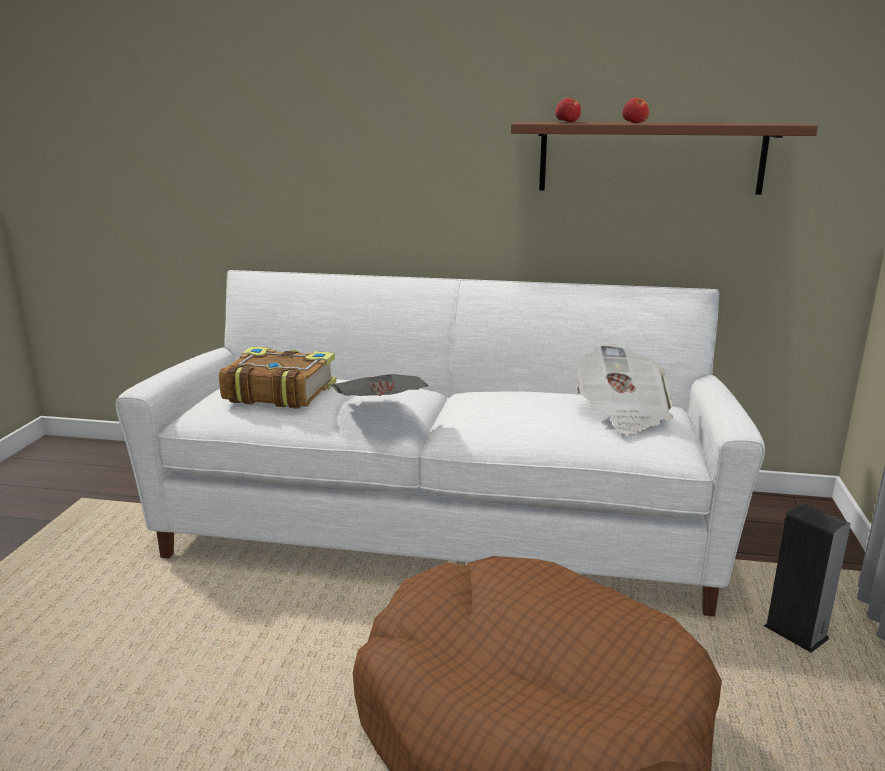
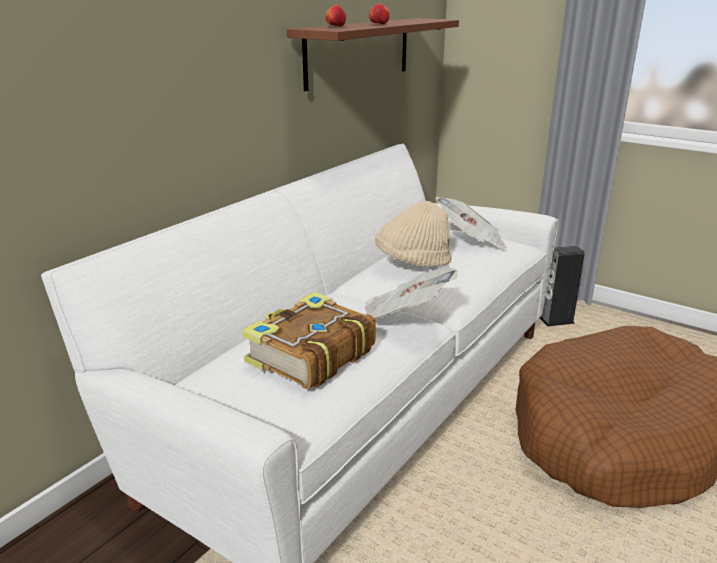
camera: 65 degrees left, 5 degrees up
none -> beige hat [375,201,452,267]

